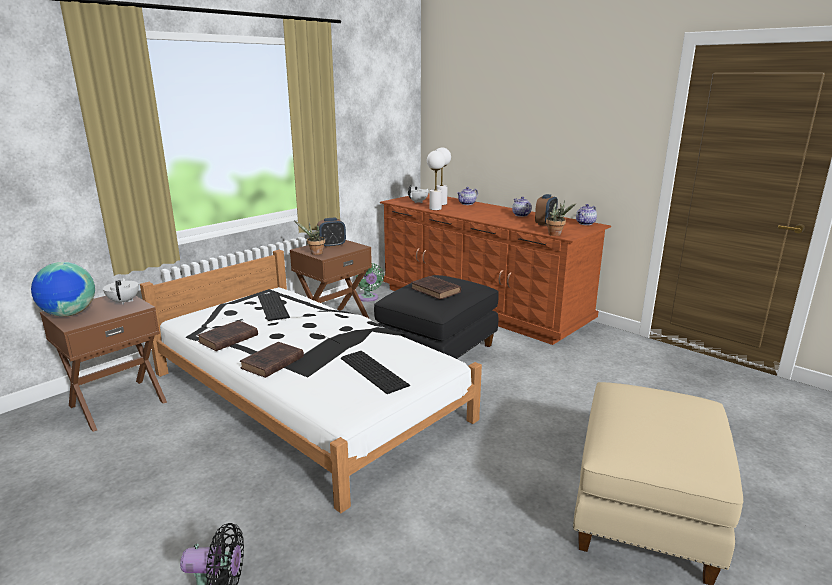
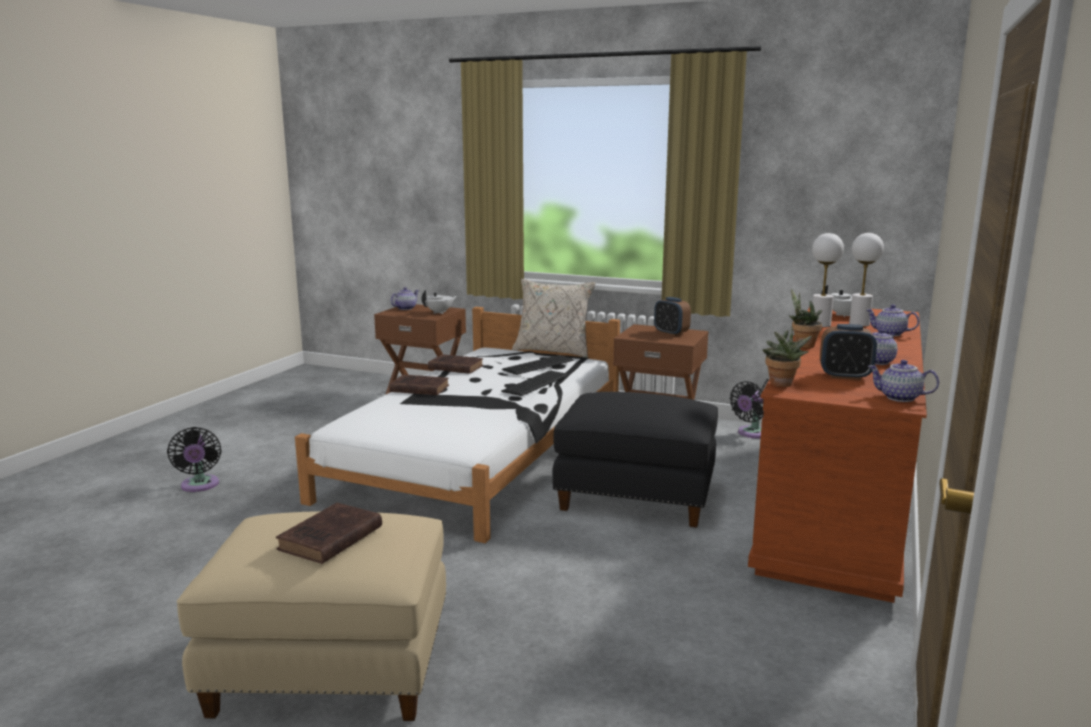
camera: 70 degrees right, 5 degrees down
globe [31,262,95,317] -> teapot [391,287,419,310]
potted plant [295,221,325,255] -> potted plant moved to [789,289,822,348]
keyboard [341,351,410,394] -> keyboard moved to [501,370,568,396]
green fan [356,263,384,302] -> black fan [730,381,764,438]
brown book [411,276,461,300] -> brown book moved to [276,503,382,564]
none -> beige pillow [512,279,595,358]

